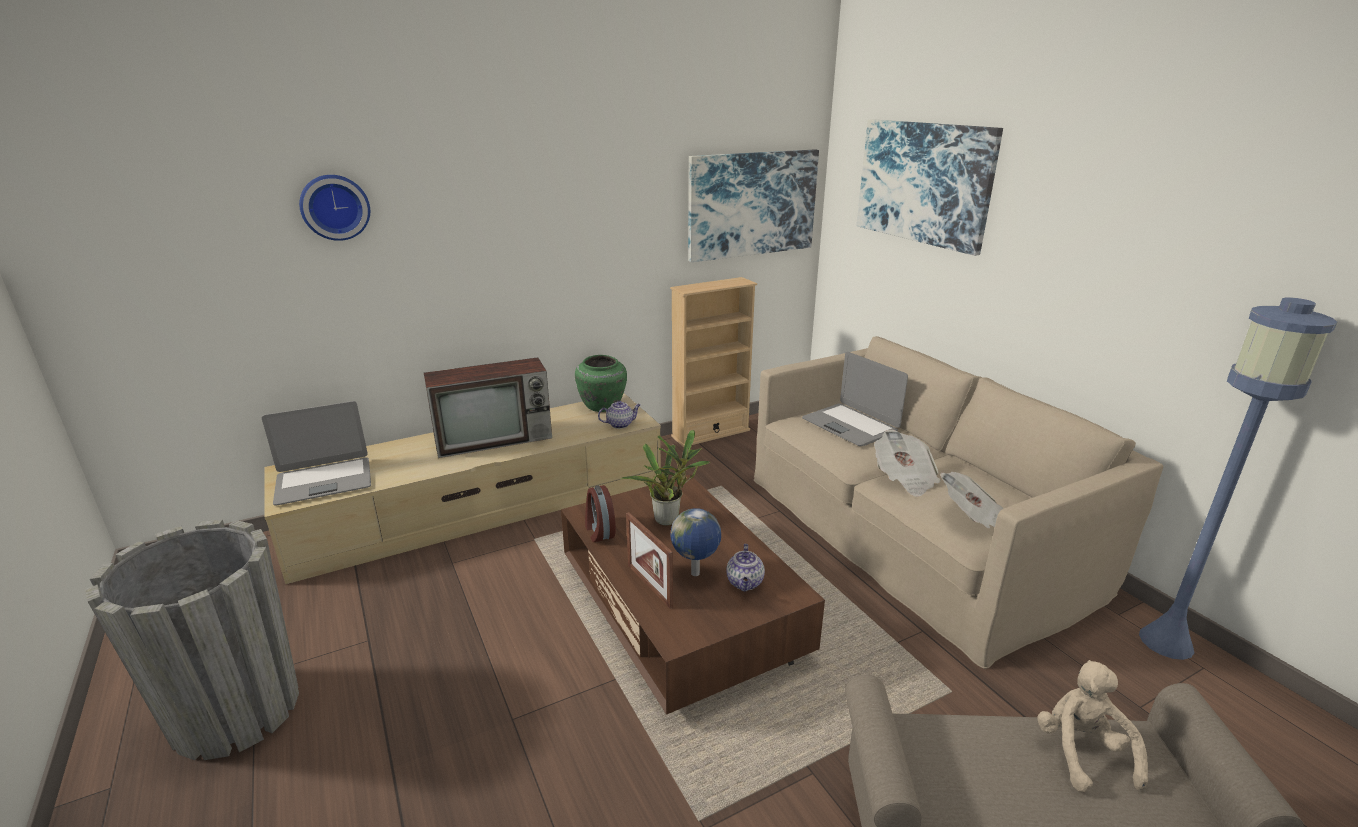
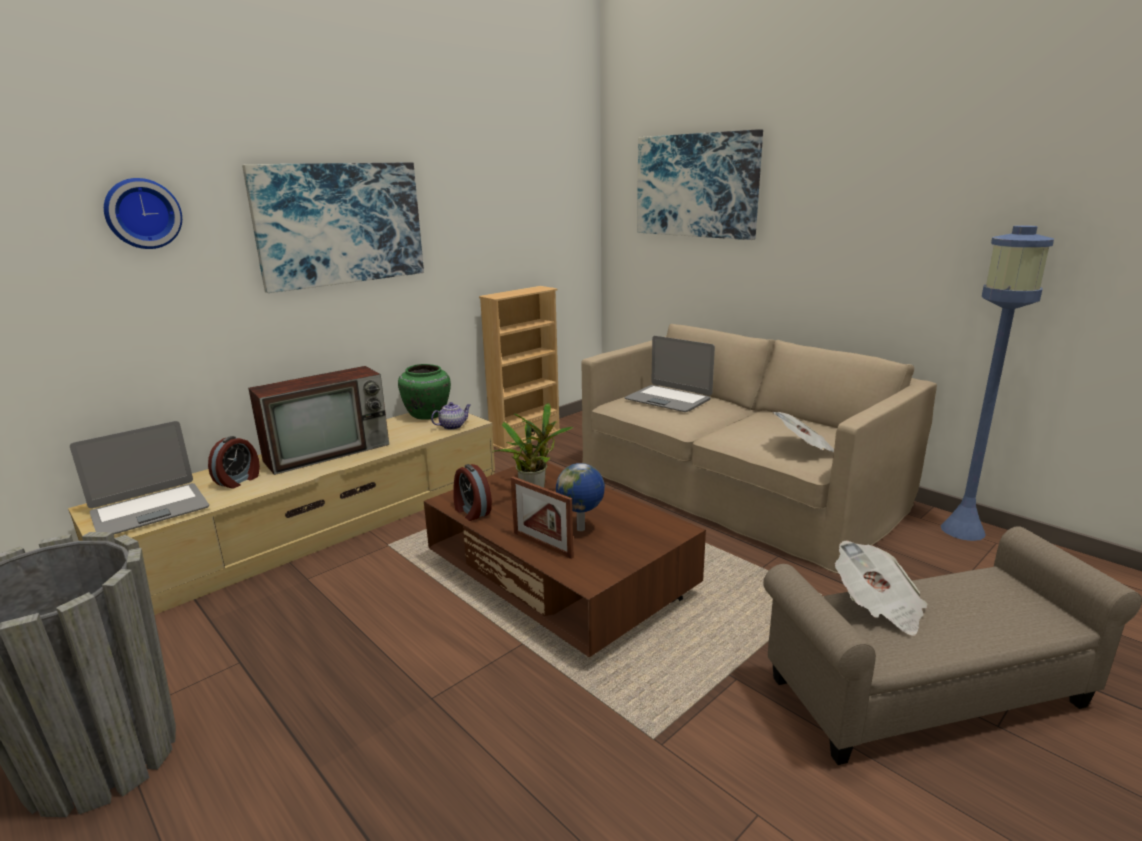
camera: 15 degrees left, 5 degrees down
picture [688,149,819,262] -> picture moved to [242,162,424,293]
teapot [726,544,765,592] -> none
newspaper [874,430,941,497] -> newspaper moved to [835,540,927,636]
beige plush toy [1037,660,1148,792] -> none
none -> alarm clock [208,436,260,489]

